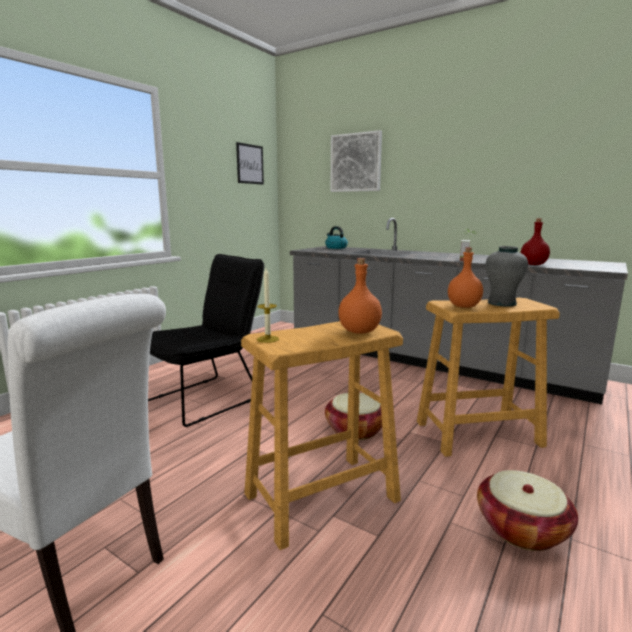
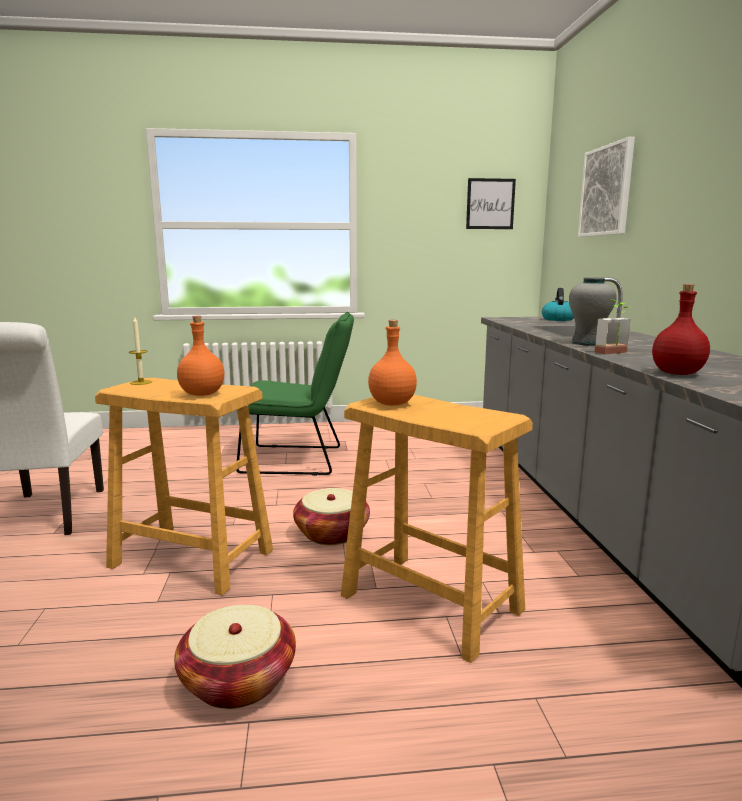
camera: 50 degrees right, 0 degrees up
black chair [148,254,264,427] -> green chair [236,312,354,475]
grey vase [486,246,528,307] -> grey vase moved to [569,277,616,346]

